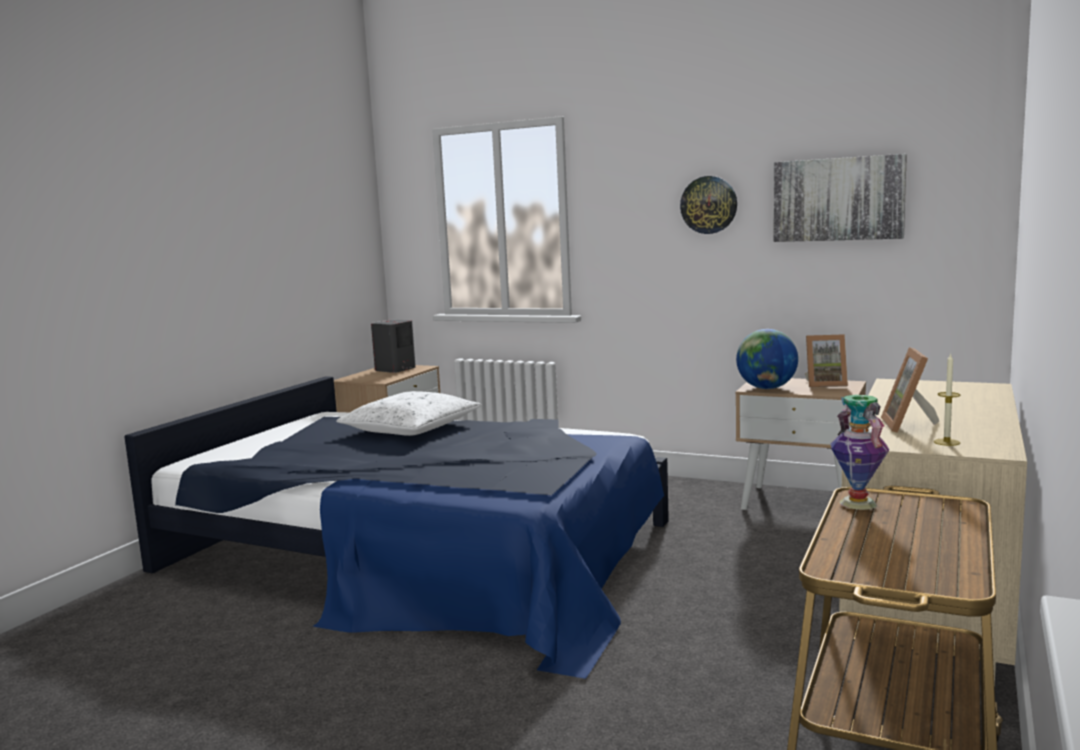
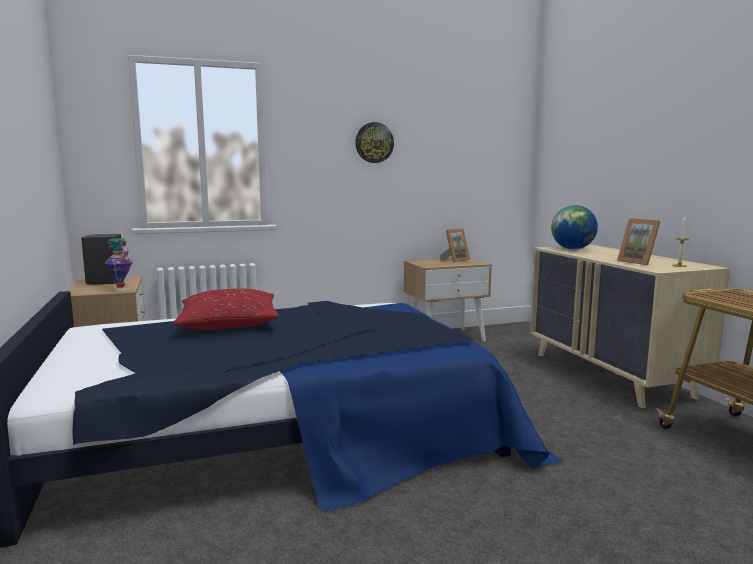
camera: 45 degrees left, 0 degrees up
white pillow [336,391,481,436] -> red pillow [173,289,279,330]
globe [736,329,798,389] -> globe moved to [551,205,598,250]
picture [773,154,907,242] -> none
vase [830,395,889,510] -> vase moved to [105,239,133,291]

